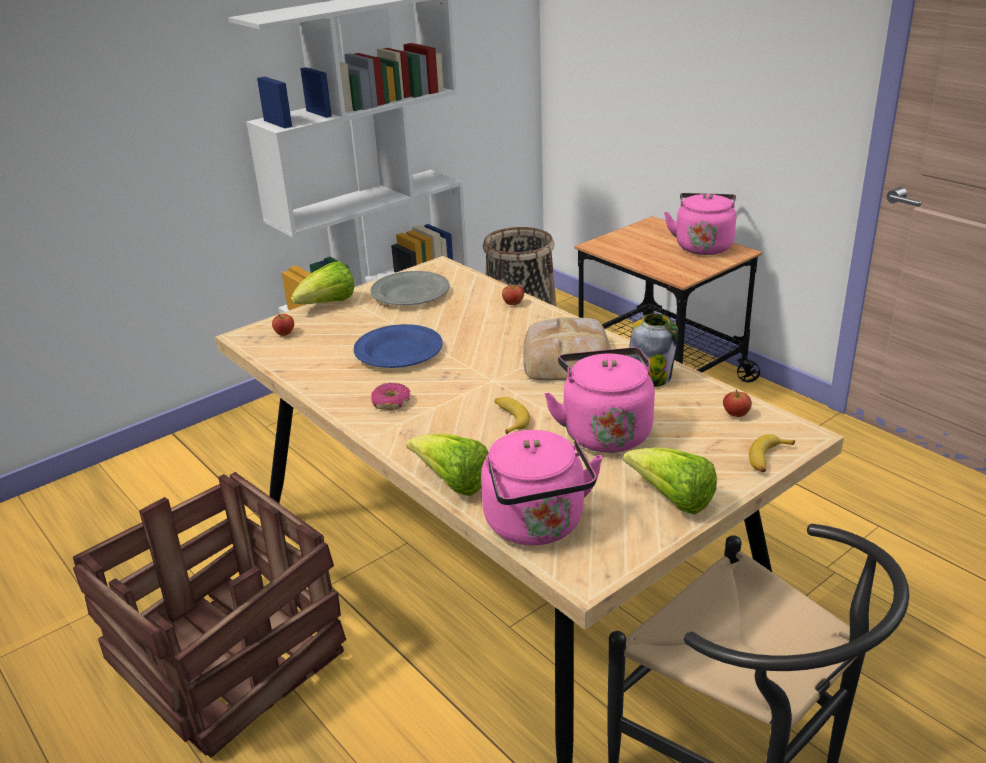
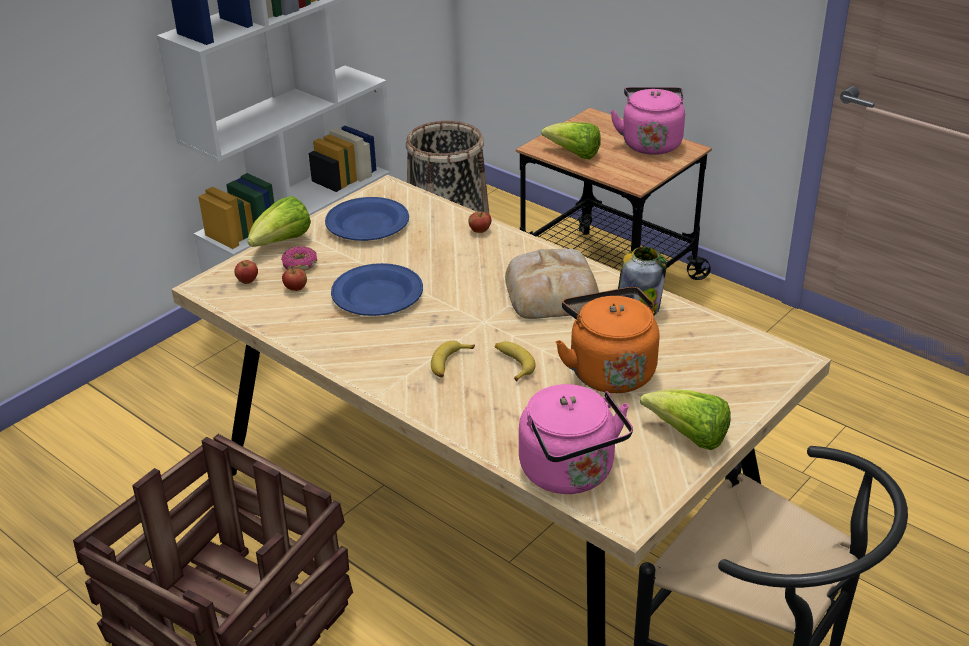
camera: 10 degrees left, 5 degrees up
grey plate [370,271,450,306] -> blue plate [325,197,409,241]
donut [371,383,410,410] -> donut moved to [281,246,317,271]
lettuce [406,434,489,496] -> lettuce moved to [541,122,601,160]
pink kettle [544,348,655,453] -> orange kettle [555,287,660,393]
apple [723,389,752,417] -> apple moved to [282,267,307,291]
banana [749,434,795,472] -> banana moved to [431,341,475,378]

